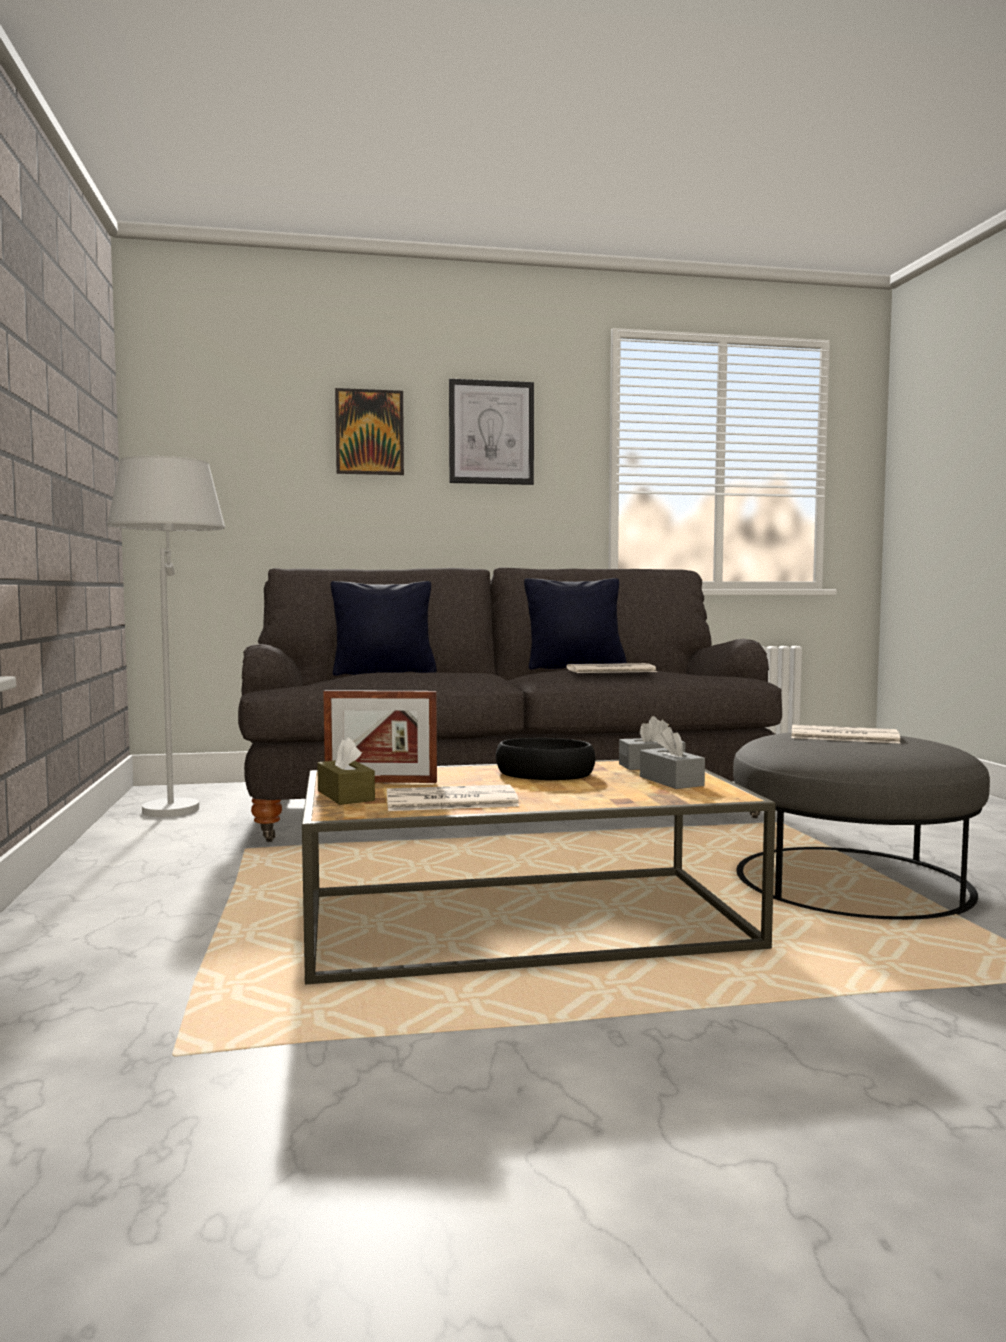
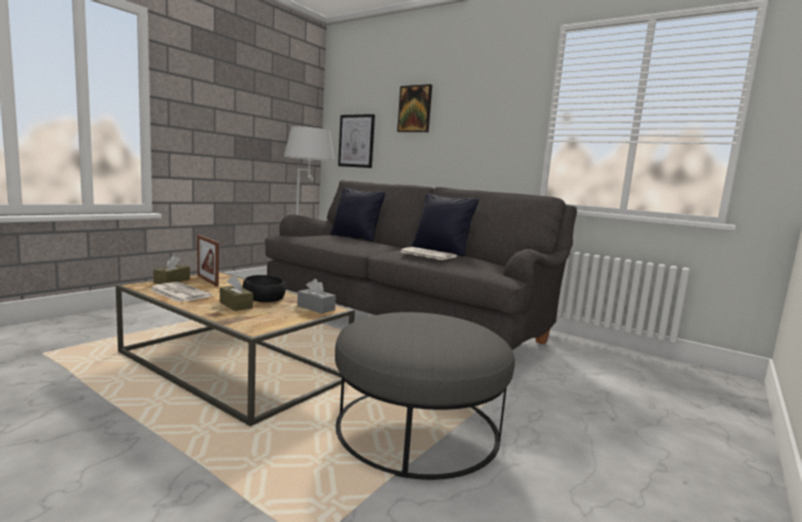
camera: 45 degrees right, 5 degrees up
picture [449,379,534,485] -> picture moved to [338,114,375,168]
grey tissue box [640,727,705,789] -> none
newspaper [791,725,901,744] -> none
none -> brown tissue box [220,275,253,311]

